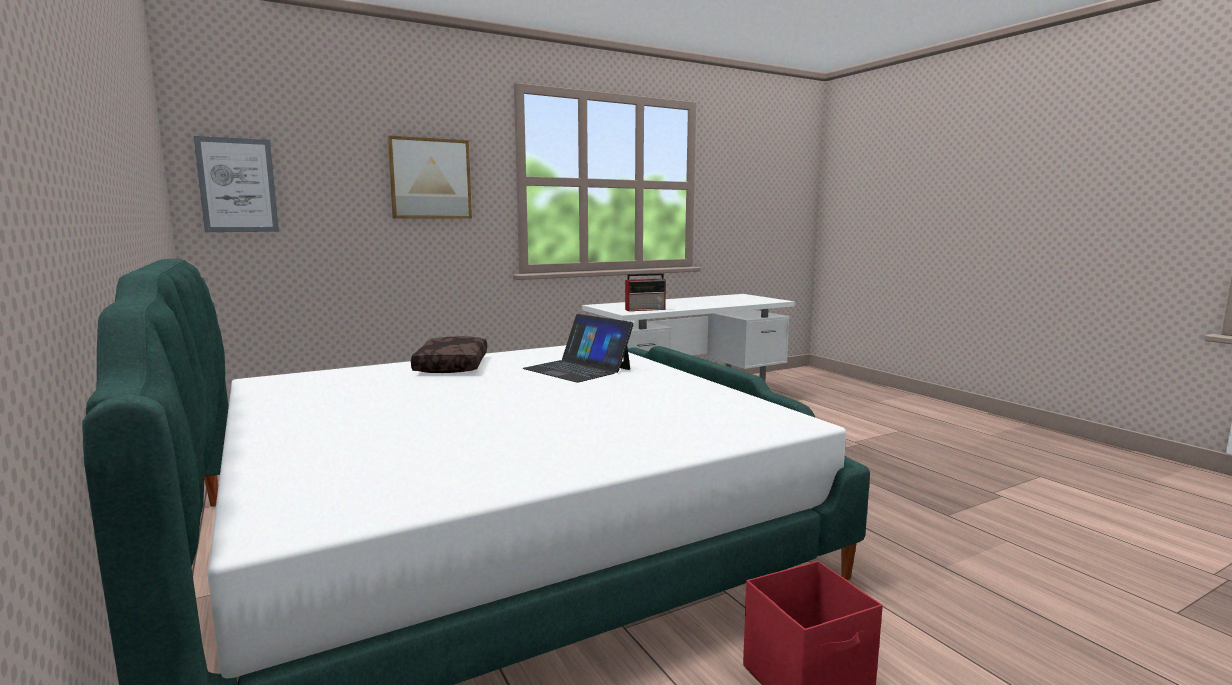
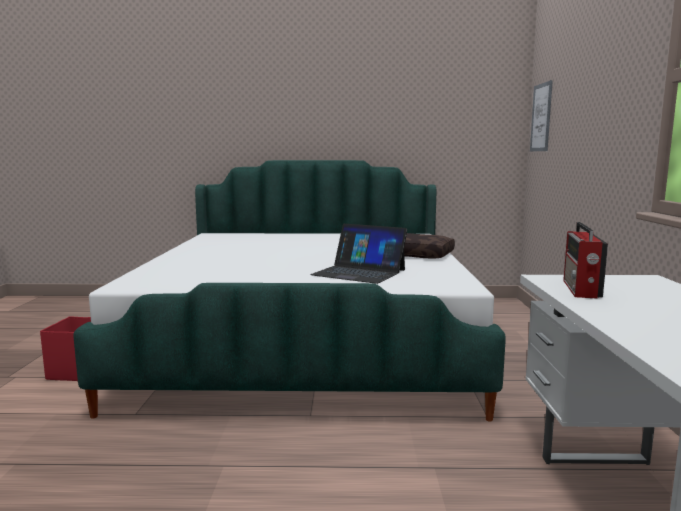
camera: 120 degrees right, 0 degrees up
picture [387,136,472,218] -> none
laptop [523,314,634,383] -> laptop turned 135 degrees counterclockwise [310,224,407,284]

